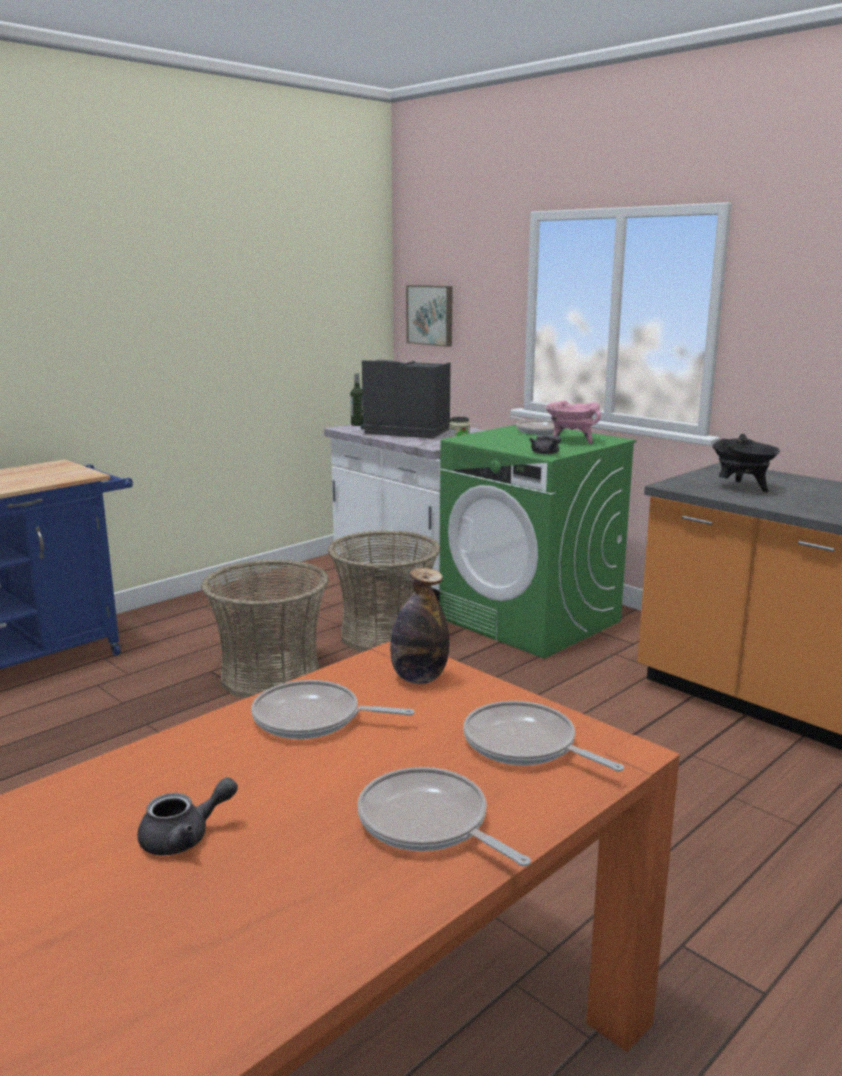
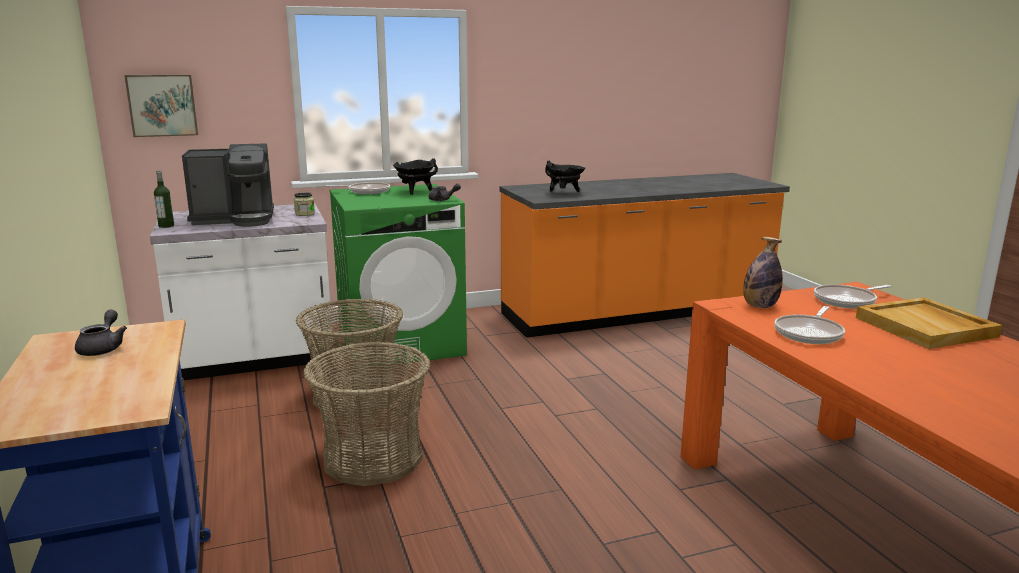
camera: 65 degrees left, 0 degrees up
grey teapot [137,777,238,855] -> grey teapot moved to [75,310,127,356]
frying pan [358,767,531,866] -> beige tray [856,297,1002,349]
coffee machine [361,360,451,438] -> coffee machine turned 150 degrees counterclockwise [182,143,274,227]
pink cooking pot [545,400,601,444] -> black cooking pot [393,158,438,195]

